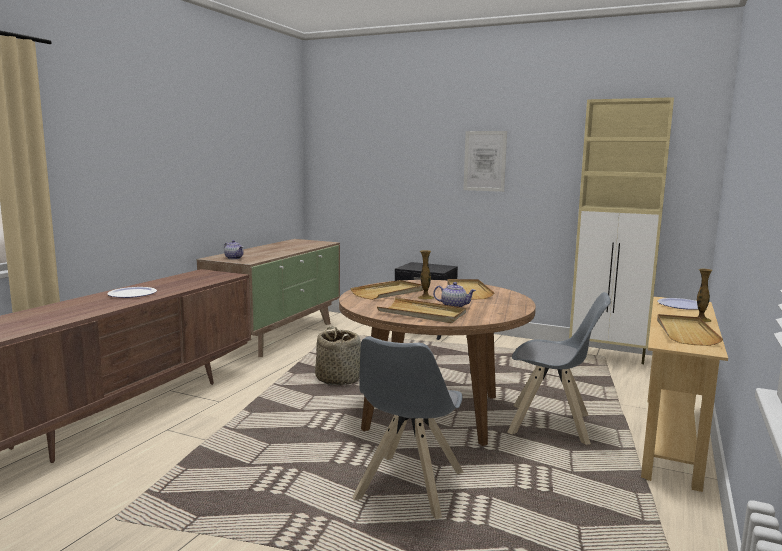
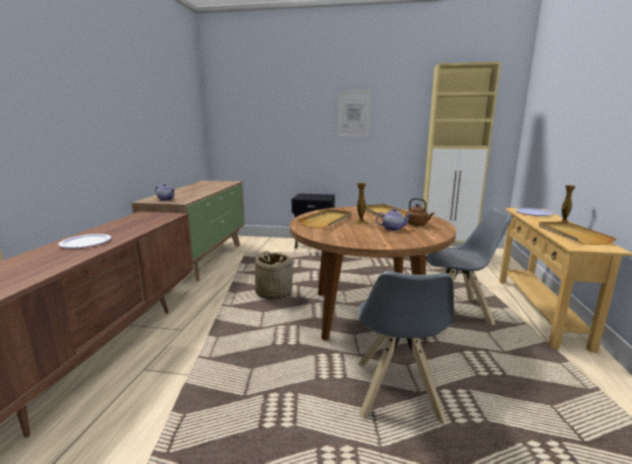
camera: 15 degrees left, 5 degrees up
beige tray [377,297,466,323] -> none
none -> brown kettle [406,198,434,226]

